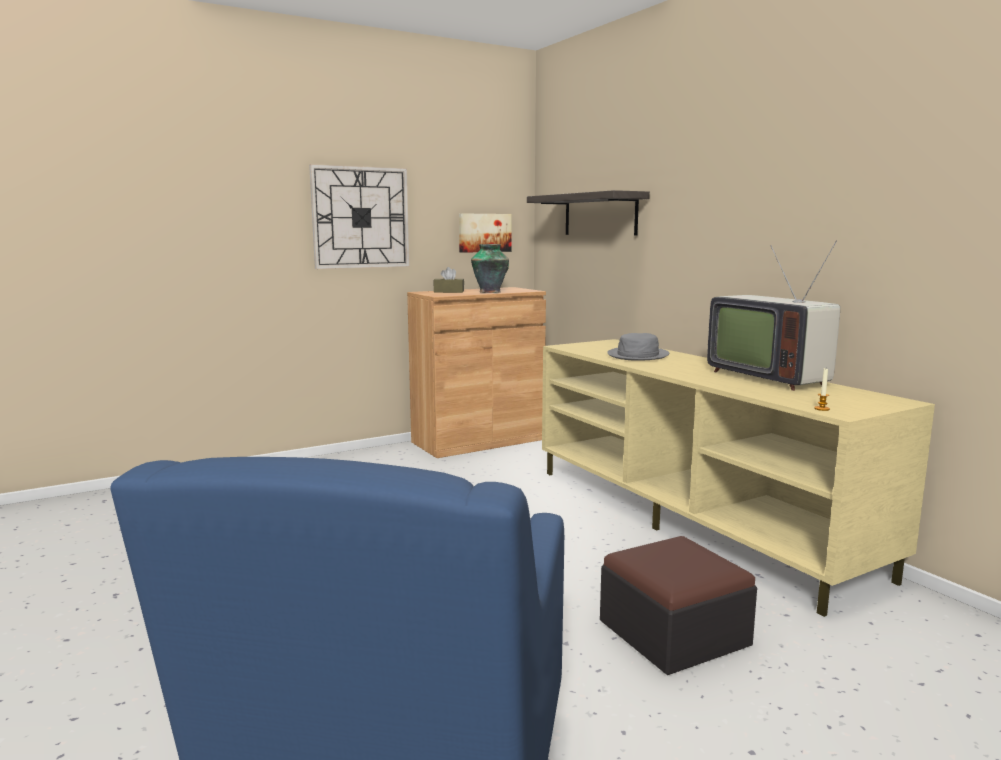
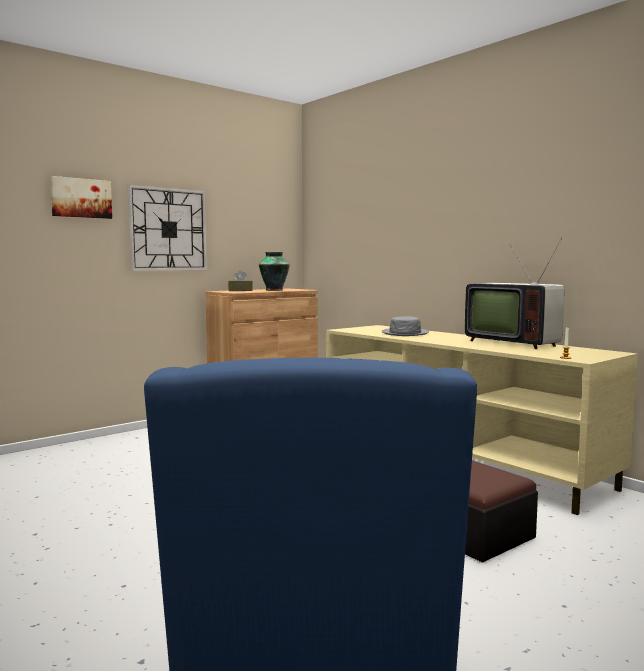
camera: 10 degrees left, 5 degrees down
picture [459,213,512,253] -> picture moved to [50,176,112,219]
shelf [527,190,650,236] -> none

